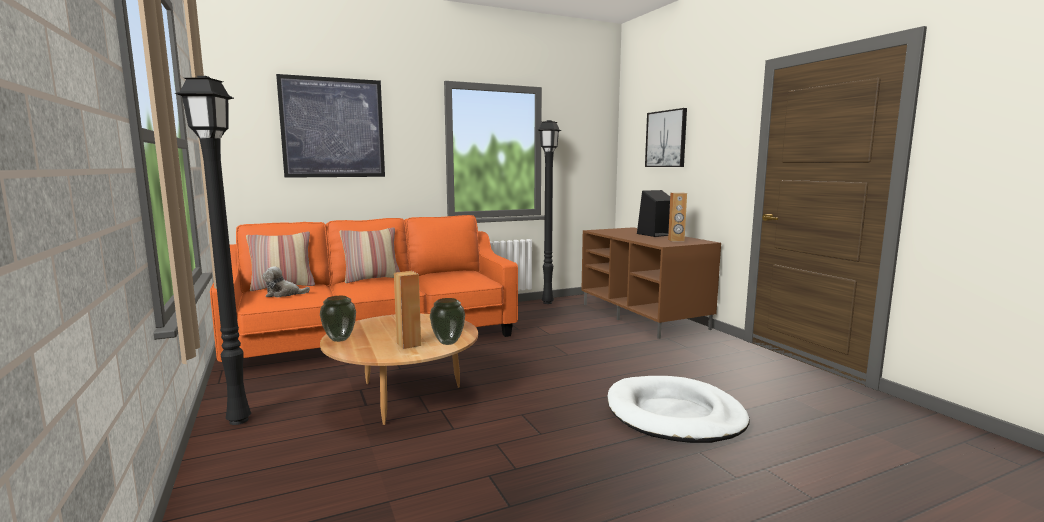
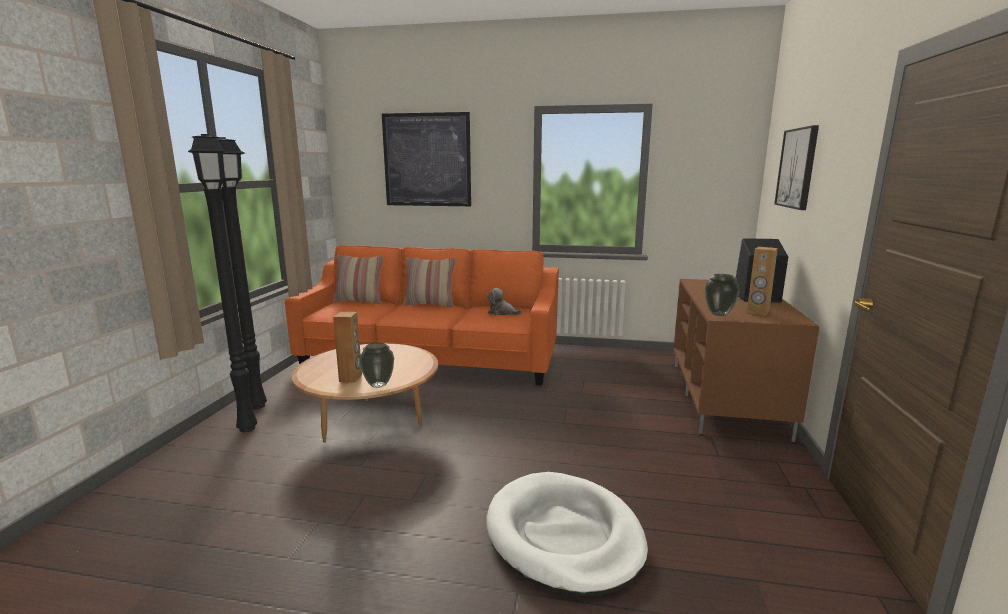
camera: 35 degrees right, 5 degrees up
plush toy [262,266,310,297] -> plush toy moved to [487,288,522,315]
vase [320,296,356,342] -> vase moved to [705,274,740,316]
black floor lamp [538,120,561,304] -> black floor lamp moved to [188,134,258,432]

